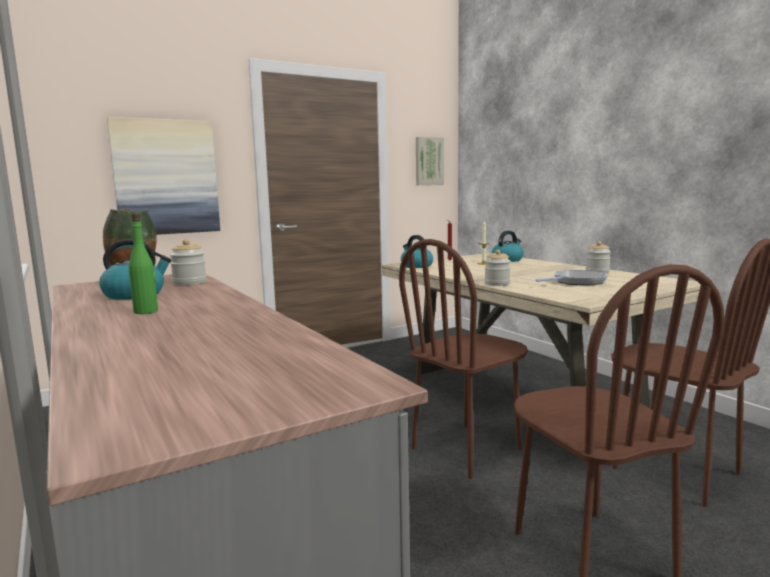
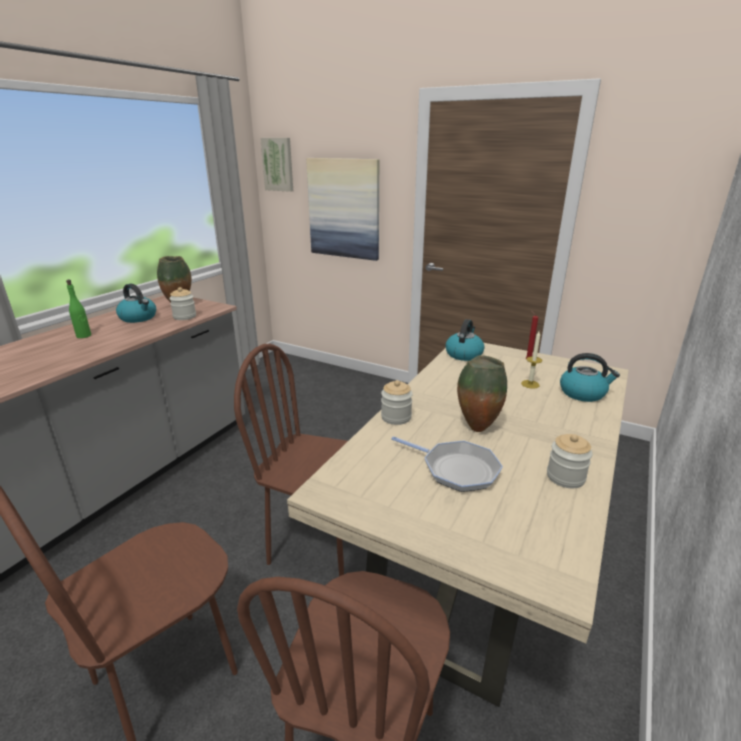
camera: 60 degrees right, 15 degrees up
picture [416,137,444,185] -> picture moved to [260,138,293,192]
none -> vase [457,355,507,432]

